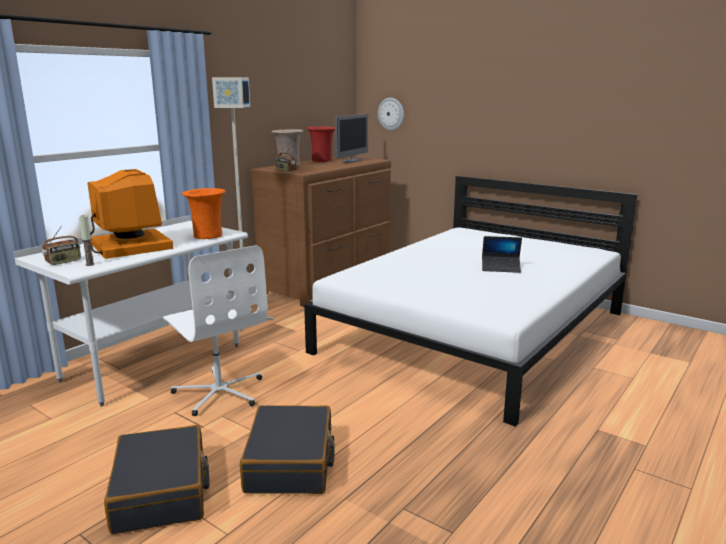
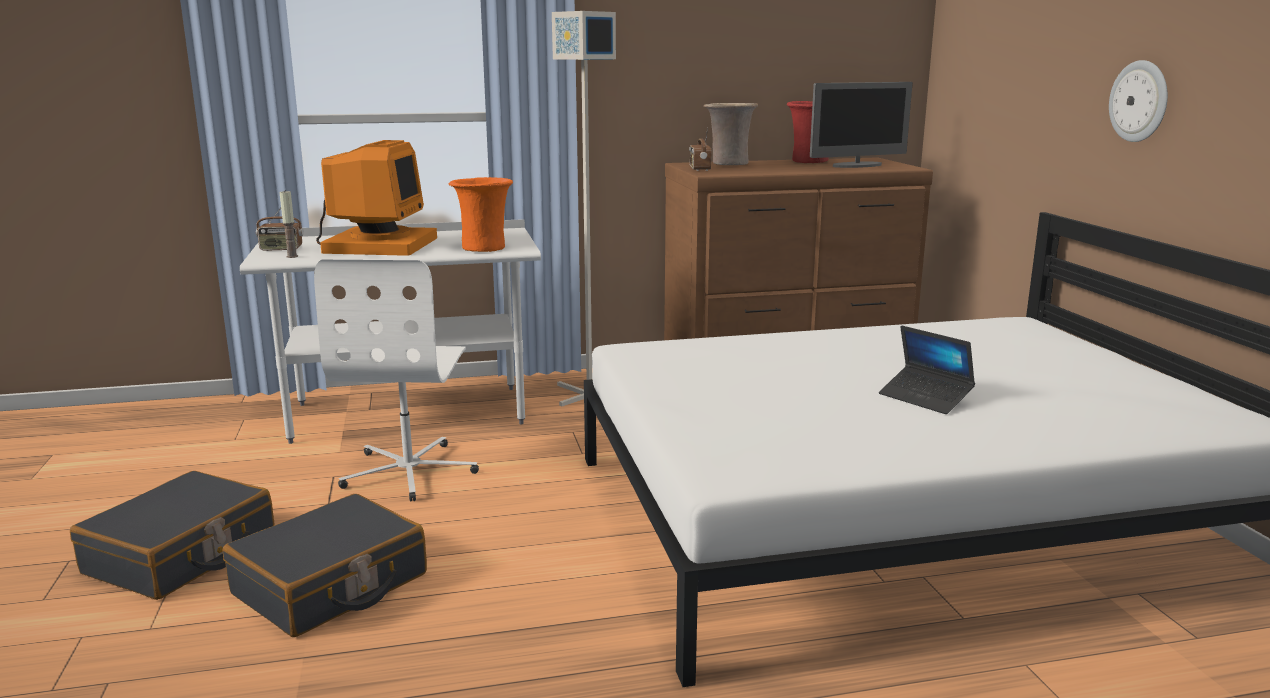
camera: 40 degrees right, 0 degrees up
wall clock [378,98,404,130] -> wall clock moved to [1109,60,1168,142]

